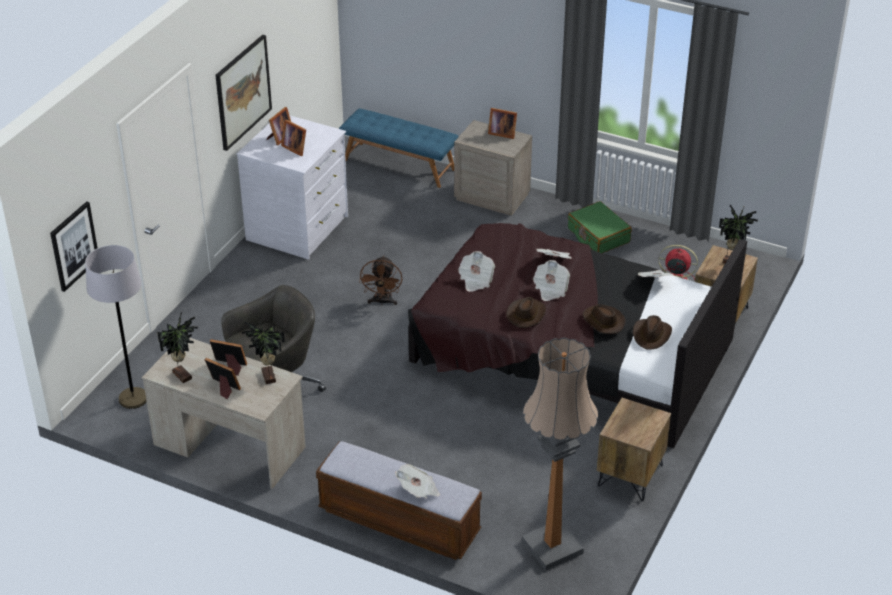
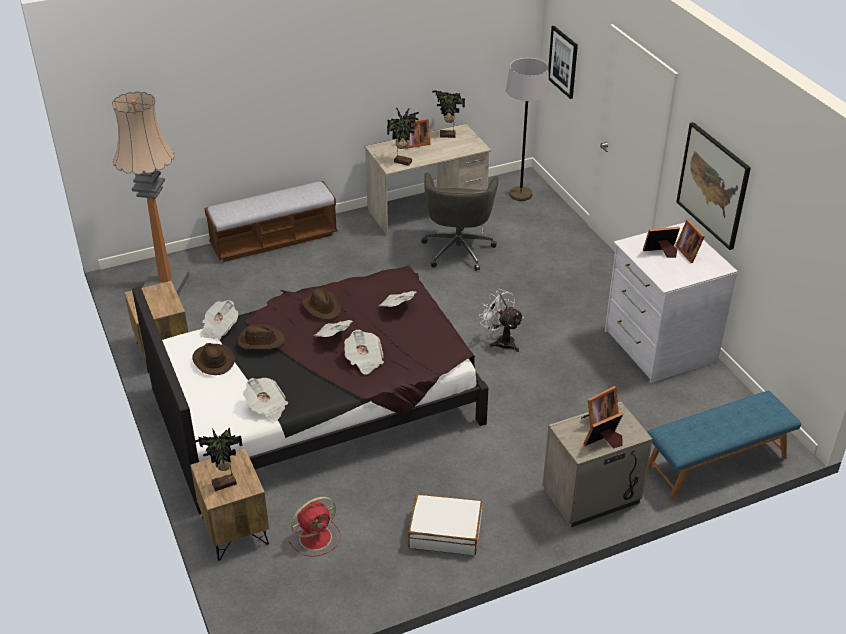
camera: 130 degrees right, 0 degrees up
picture frame [210,339,247,376] -> picture frame moved to [581,386,619,428]
brown fan [359,256,402,305] -> white fan [479,288,524,352]
newspaper [395,464,440,498] -> newspaper moved to [200,300,238,340]
green suitcase [568,201,632,253] -> white suitcase [408,494,482,555]

